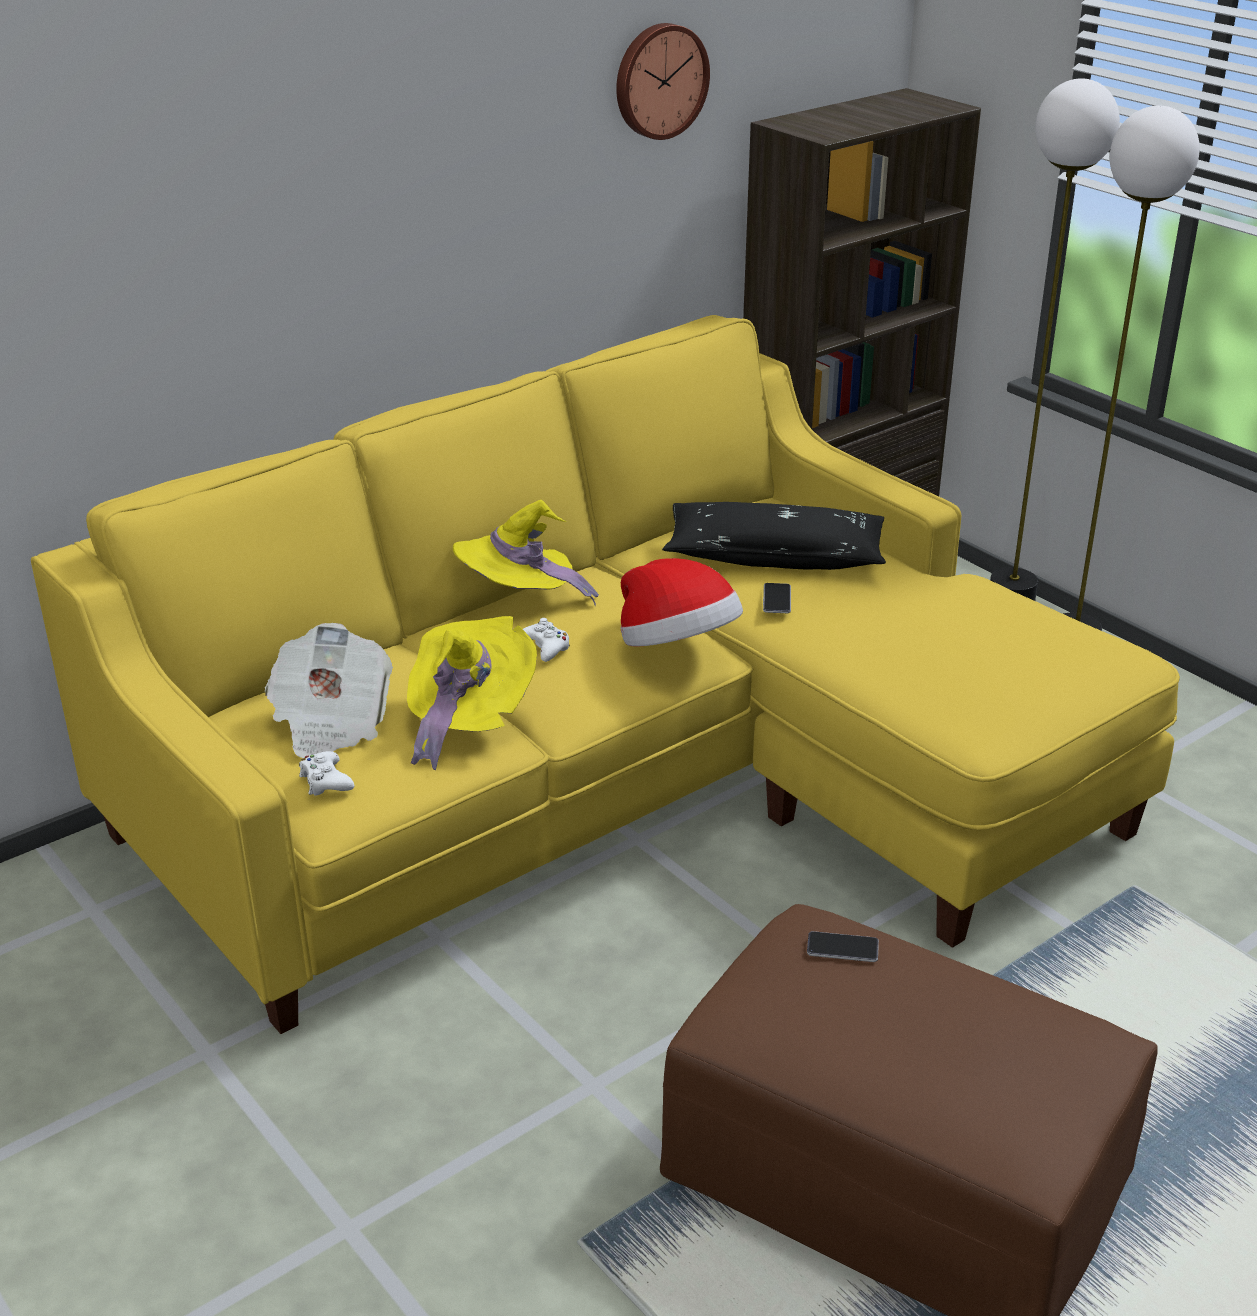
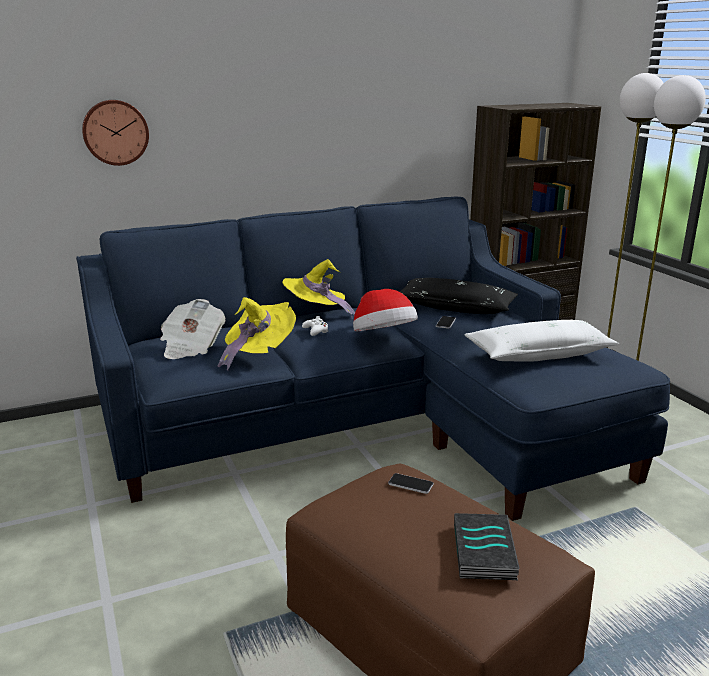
camera: 15 degrees right, 10 degrees down
yellow sofa [31,315,1180,1034] -> blue sofa [76,197,670,521]
white game controller [299,751,354,796] -> none
wall clock [616,23,710,140] -> wall clock moved to [82,100,149,166]
none -> book [454,513,520,580]
none -> white pillow [464,320,619,362]

